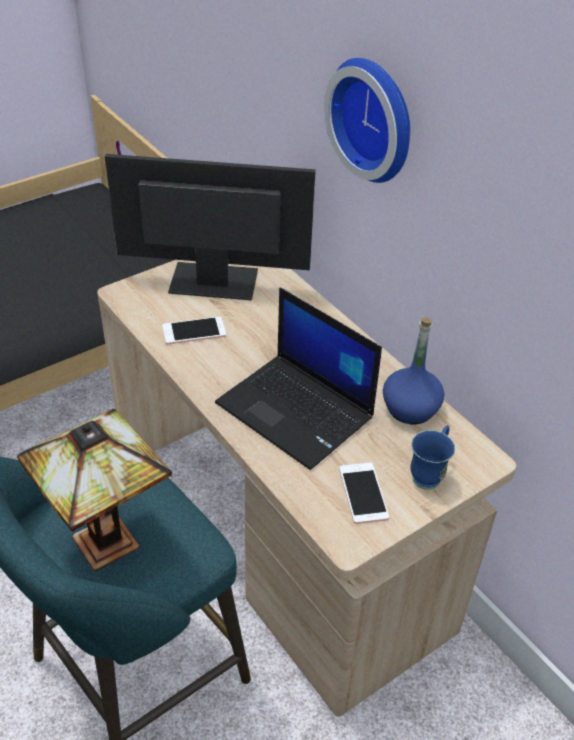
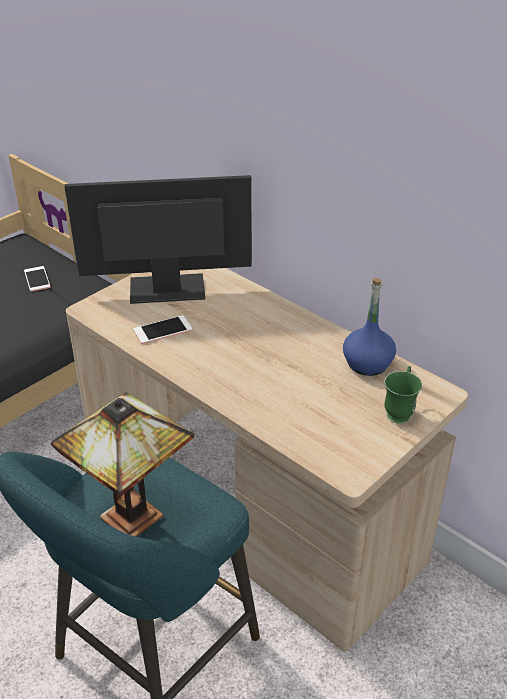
camera: 10 degrees left, 5 degrees down
laptop [215,288,382,470] -> none
wall clock [324,58,410,183] -> none
phone [339,462,389,524] -> phone moved to [24,266,51,292]
blue mug [410,425,455,490] -> green mug [384,366,422,424]

